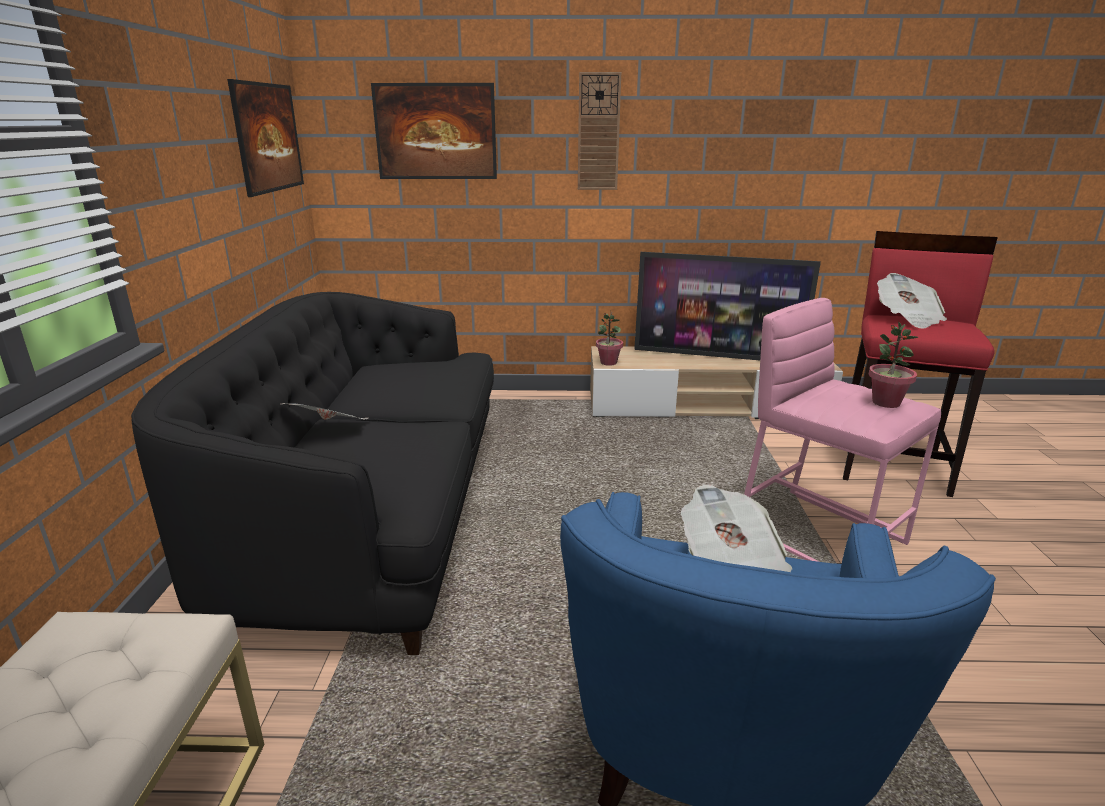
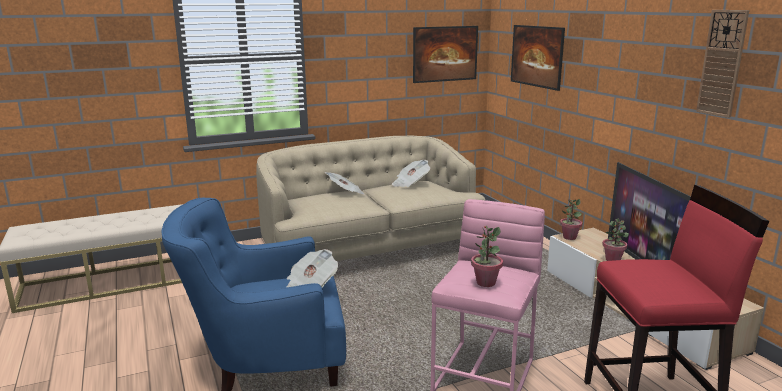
camera: 65 degrees right, 5 degrees down
black sofa [131,292,494,655] -> beige sofa [256,136,485,261]
wall clock [578,72,621,190] -> wall clock moved to [696,10,749,118]
newspaper [877,273,947,329] -> newspaper moved to [392,160,430,187]
none -> potted plant [602,218,629,261]

